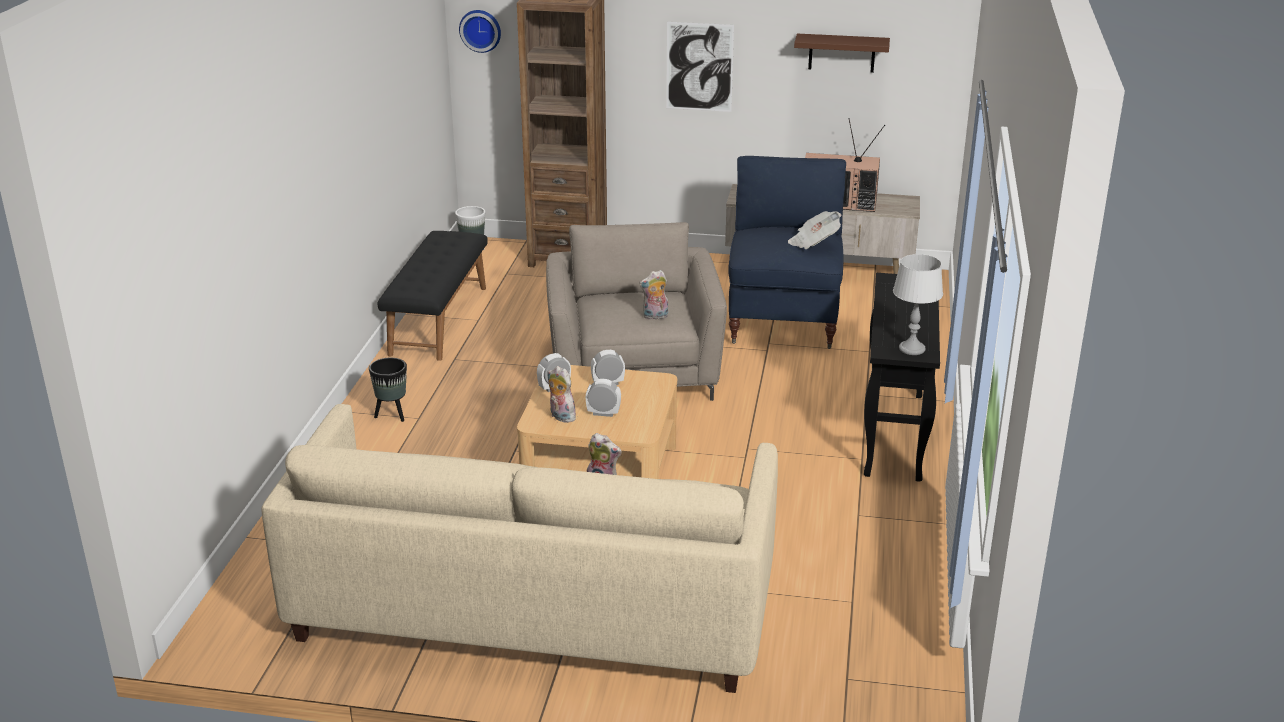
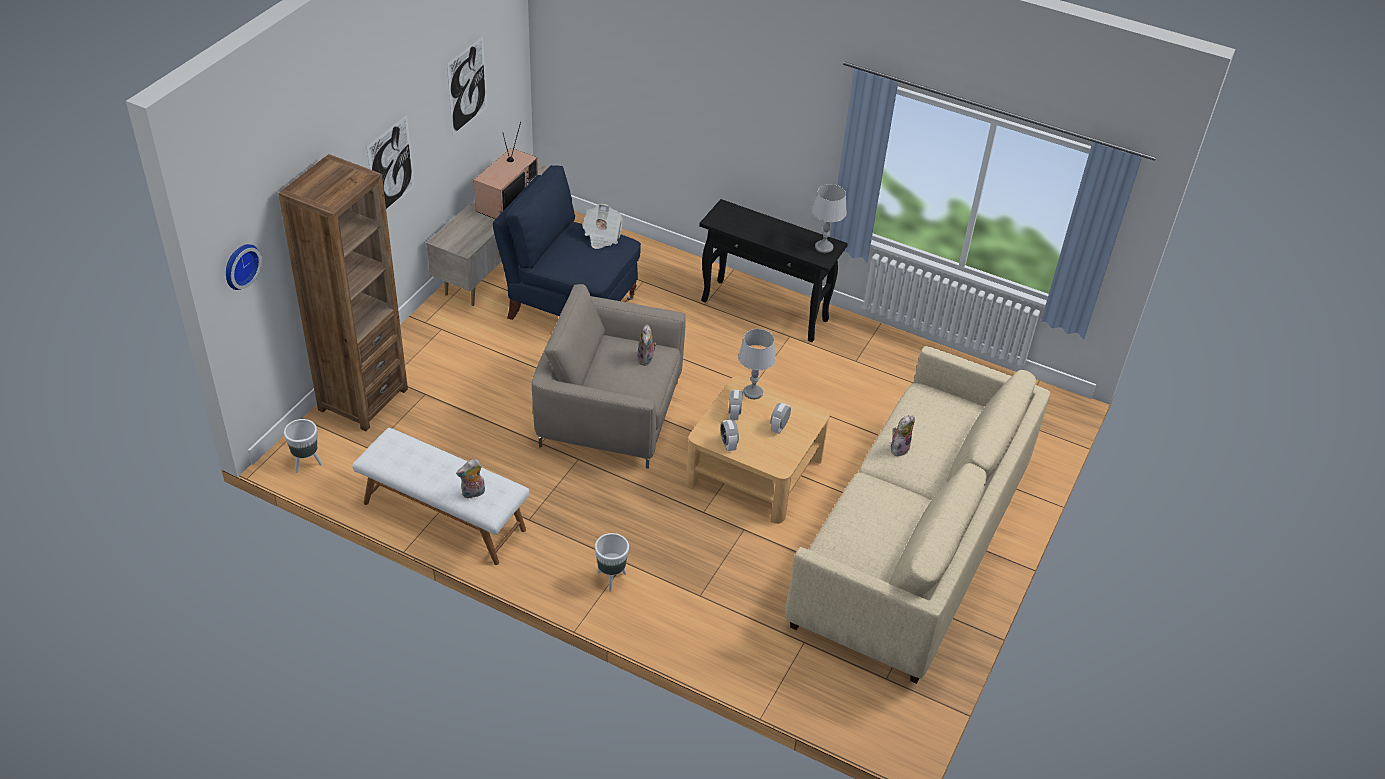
camera: 75 degrees left, 15 degrees up
black planter [369,358,407,422] -> white planter [595,533,629,592]
black bench [377,231,488,361] -> white bench [352,428,529,565]
plush toy [547,366,576,423] -> plush toy moved to [456,459,485,499]
brown shelf [794,34,890,73] -> picture [447,36,487,136]
none -> grey table lamp [738,329,776,399]

